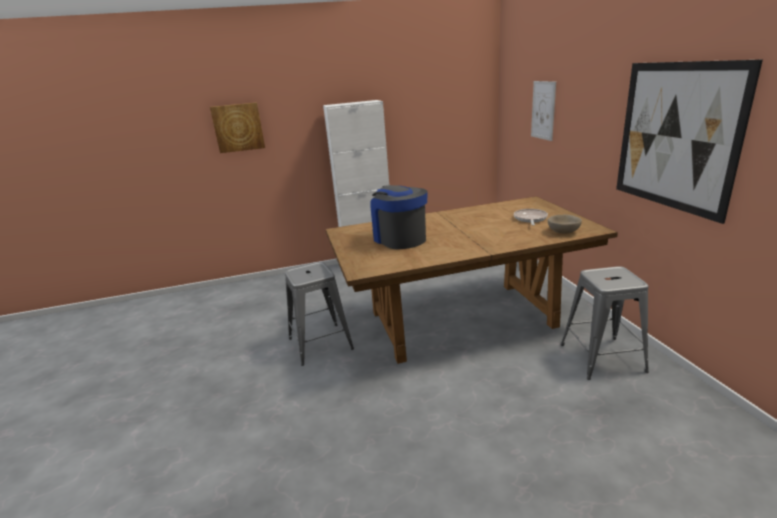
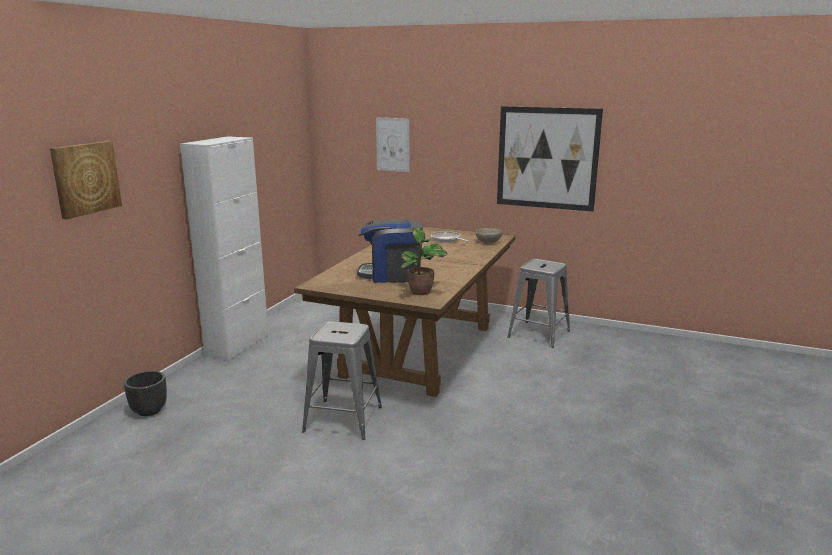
camera: 55 degrees left, 5 degrees down
none -> black planter [124,371,167,416]
none -> potted plant [400,227,447,295]

